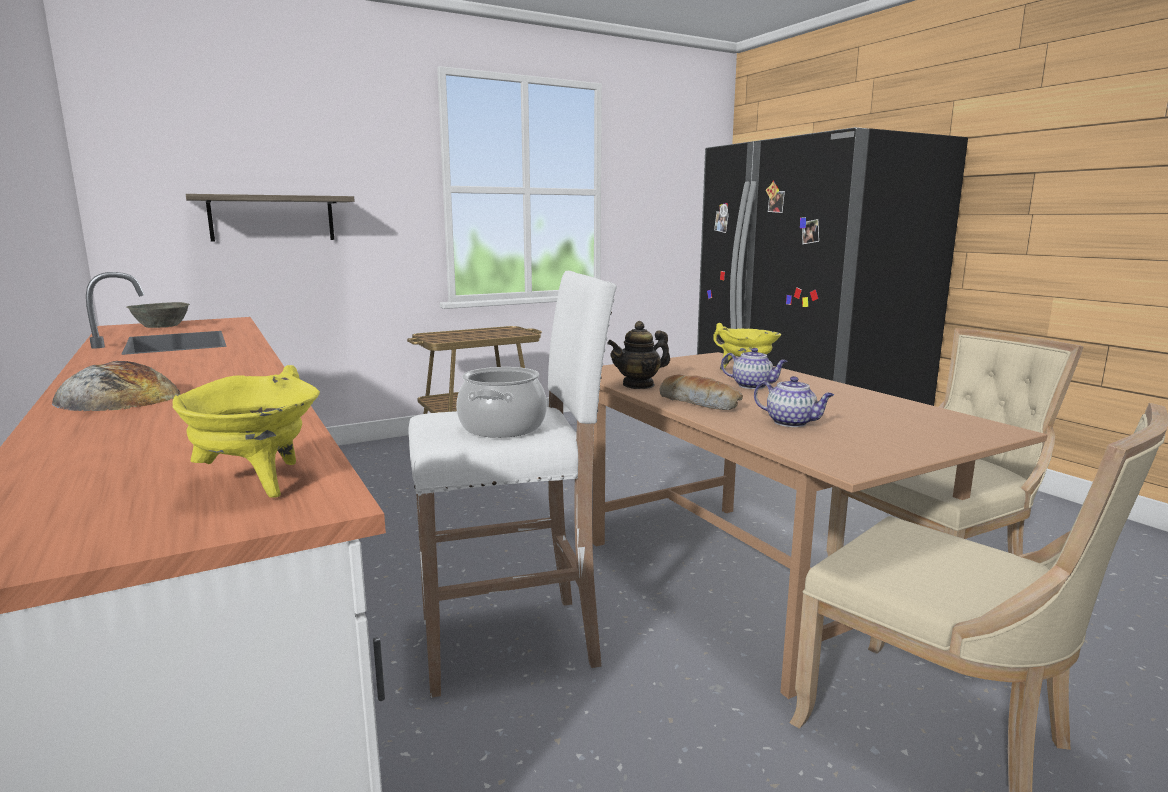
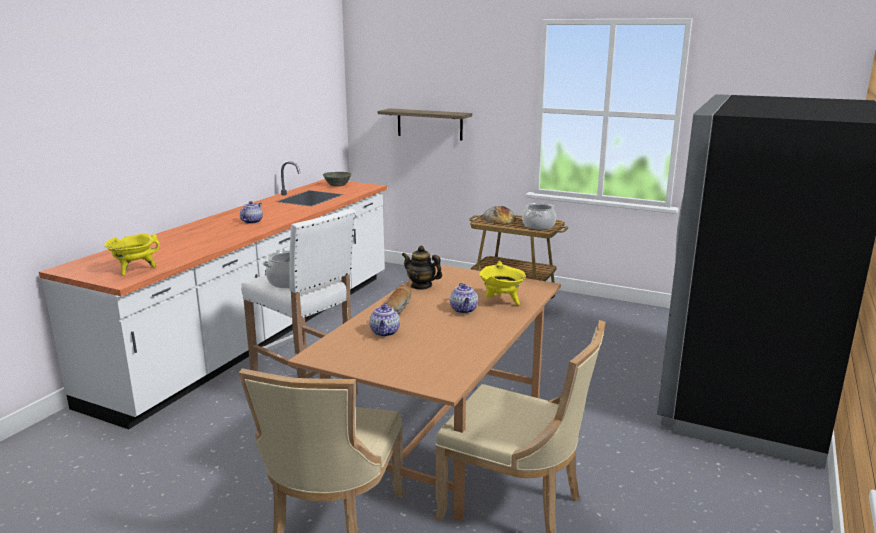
camera: 55 degrees right, 5 degrees up
bread [52,361,181,411] -> bread moved to [483,206,516,223]
none -> teapot [240,201,263,224]
none -> cooking pot [522,203,556,230]

